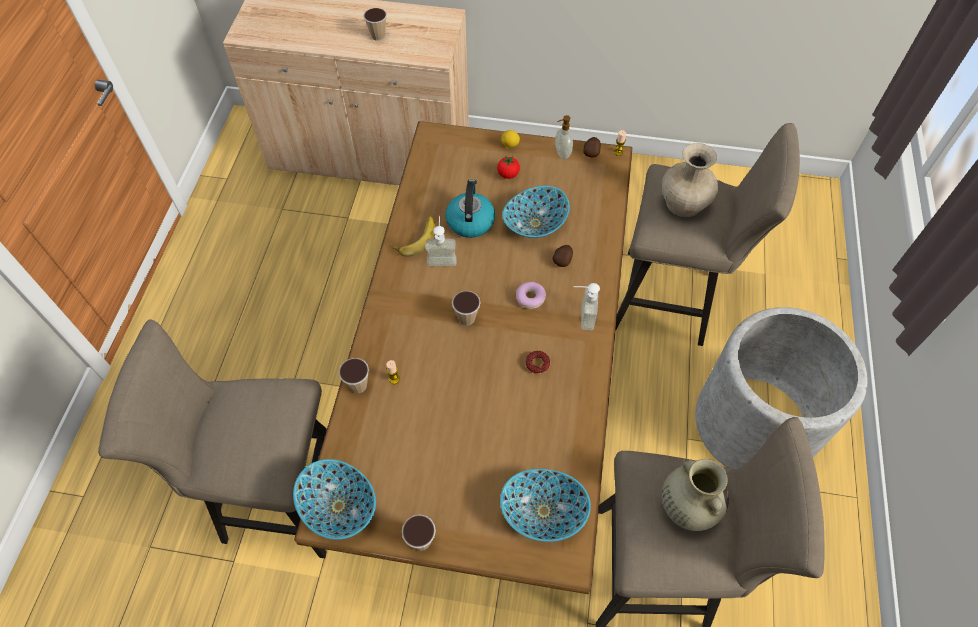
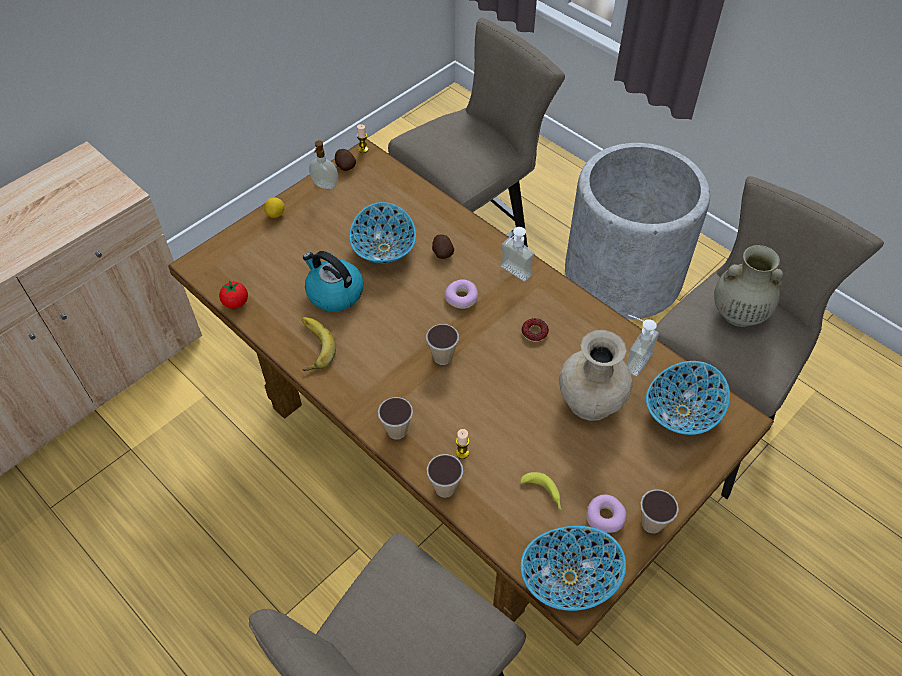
camera: 55 degrees left, 5 degrees down
cup [363,8,387,41] -> cup moved to [378,397,413,440]
soap dispenser [425,215,456,266] -> soap dispenser moved to [626,315,659,376]
tomato [497,156,520,179] -> tomato moved to [219,280,248,309]
beige vase [662,143,718,217] -> beige vase moved to [559,330,633,421]
none -> banana [520,472,562,510]
none -> donut [587,495,627,533]

